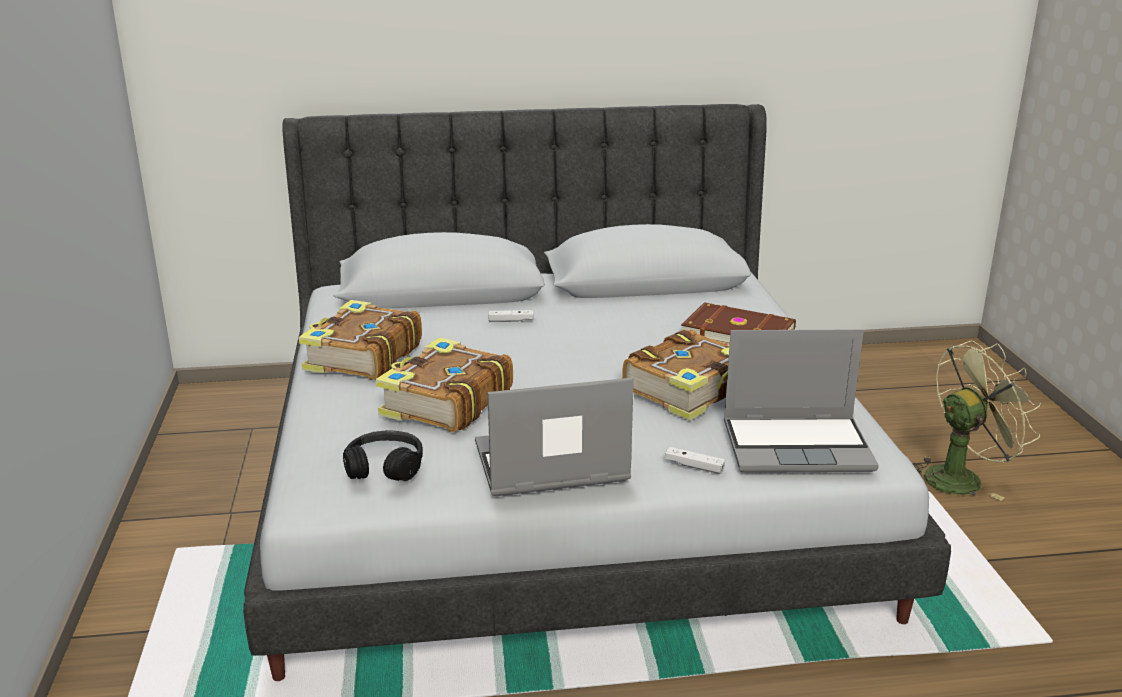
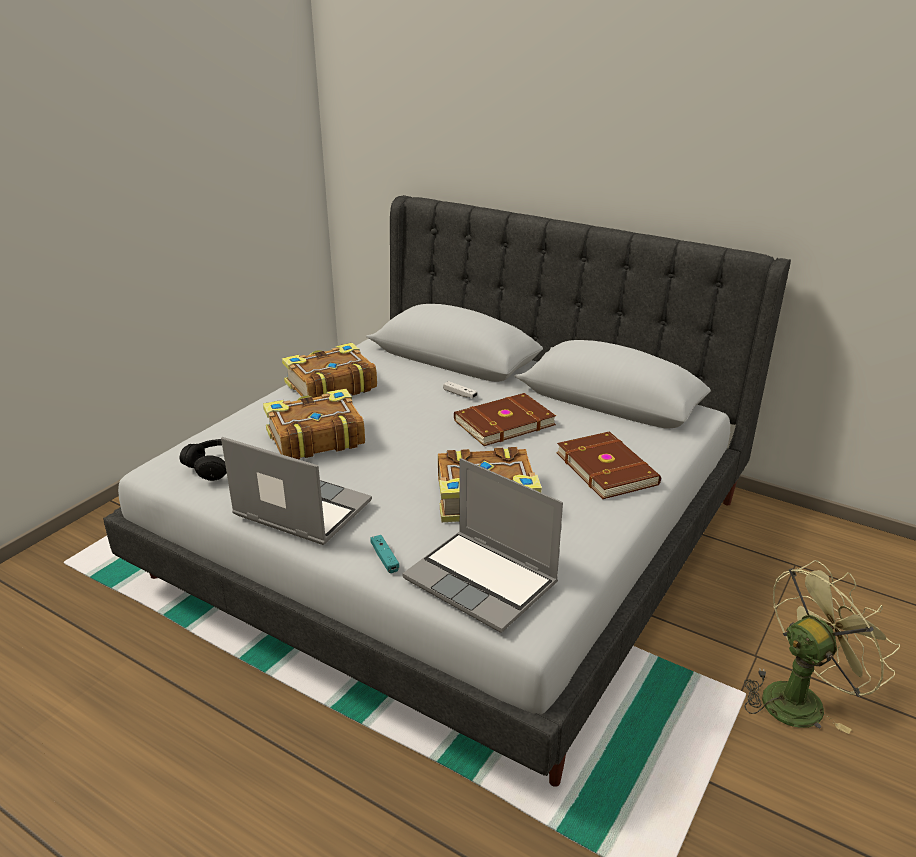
camera: 40 degrees right, 5 degrees up
white game controller [665,447,725,474] -> turquoise game controller [370,535,399,573]
green fan [912,341,1041,501] -> green fan turned 45 degrees counterclockwise [744,560,900,734]
none -> brown book [454,393,556,446]

